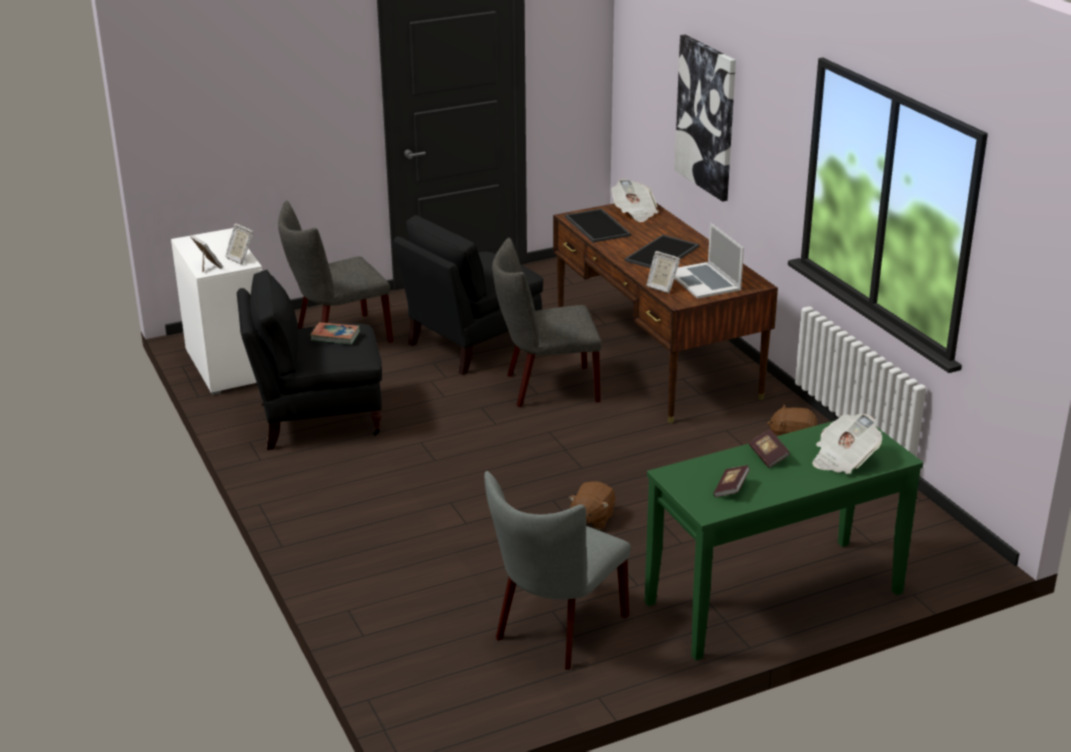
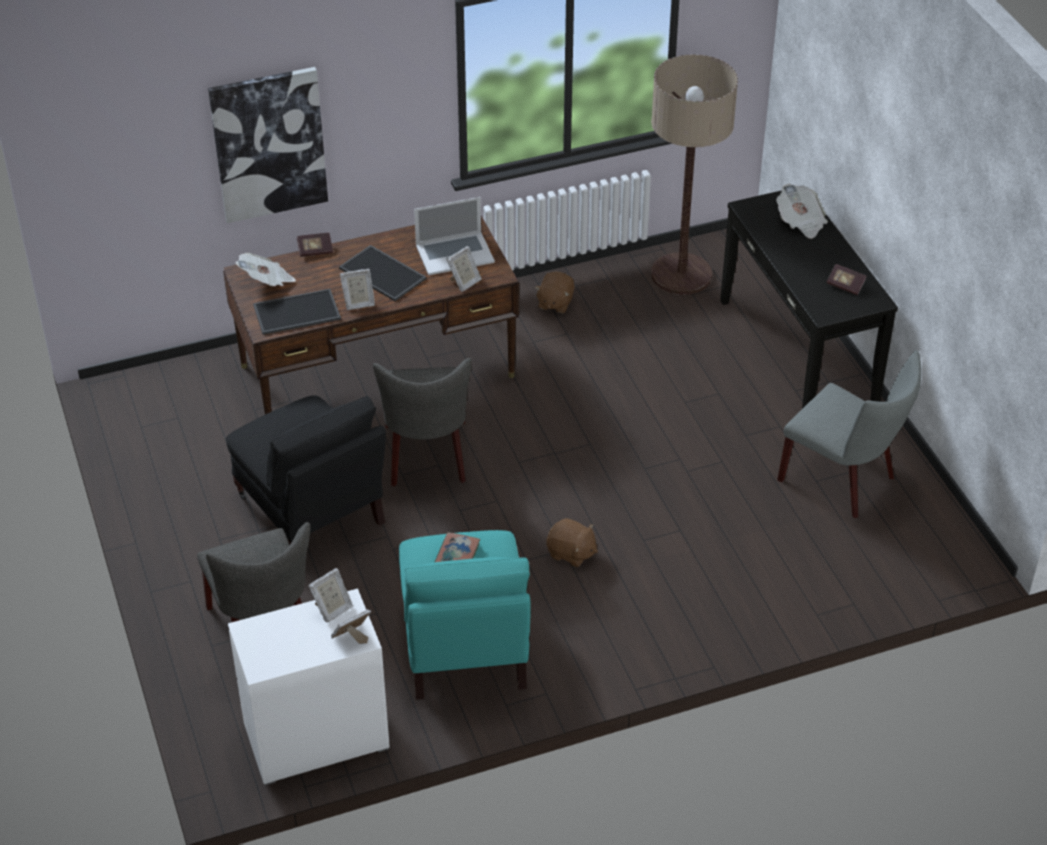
camera: 85 degrees left, 15 degrees up
black armchair [237,270,382,450] -> turquoise armchair [399,530,531,700]
brown plush toy [569,481,616,530] -> brown plush toy moved to [547,518,598,568]
green console table [644,420,923,661] -> black console table [720,185,898,409]
book [749,430,790,468] -> book moved to [297,233,333,257]
none -> picture frame [340,269,375,310]
none -> floor lamp [651,54,738,295]

